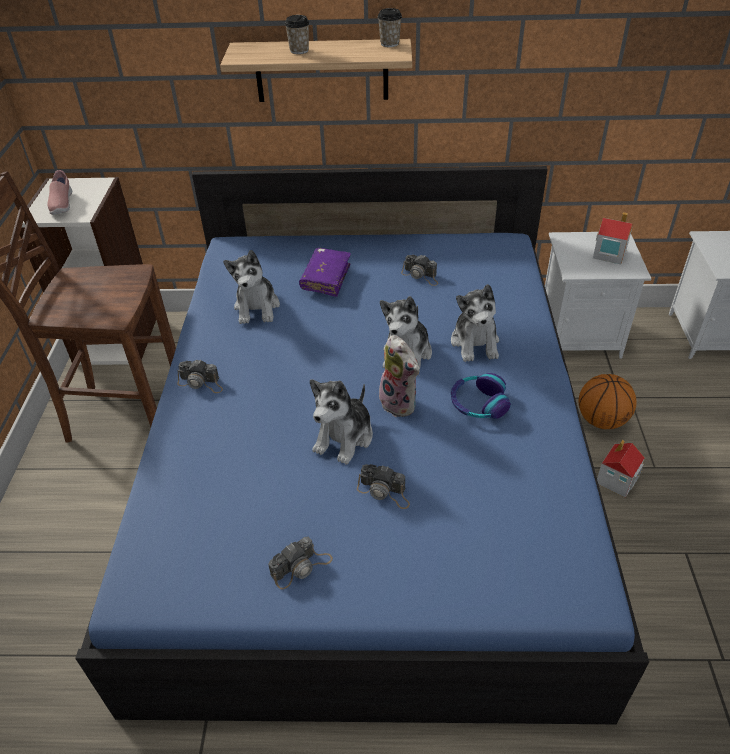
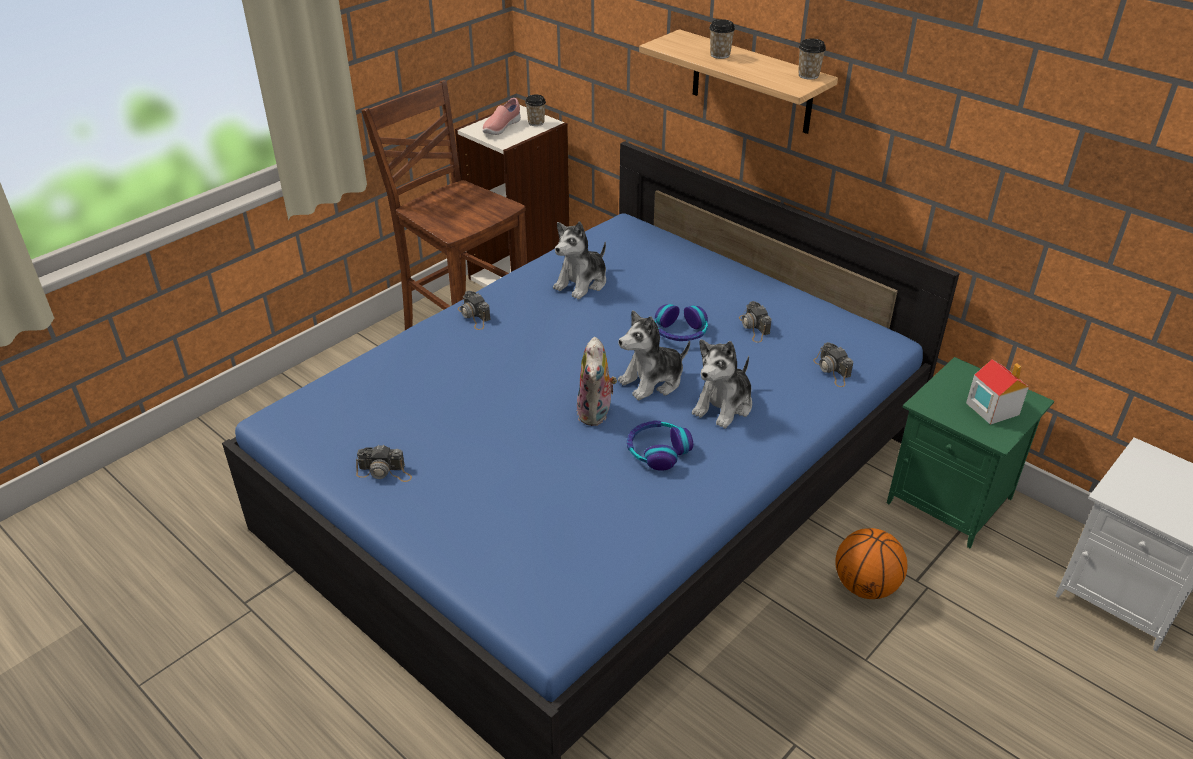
camera: 40 degrees right, 5 degrees down
purple book [299,248,351,297] -> none
plush toy [310,379,373,465] -> none
camera [357,464,410,509] -> camera moved to [813,342,853,387]
grey nightstand [545,232,652,359] -> green nightstand [887,357,1054,548]
toy house [597,440,645,497] -> none
none -> cup [525,95,546,126]
none -> headphones [655,304,708,341]

